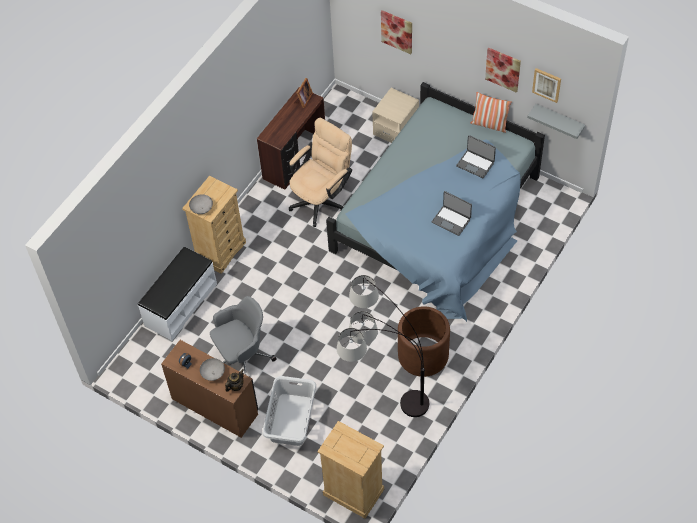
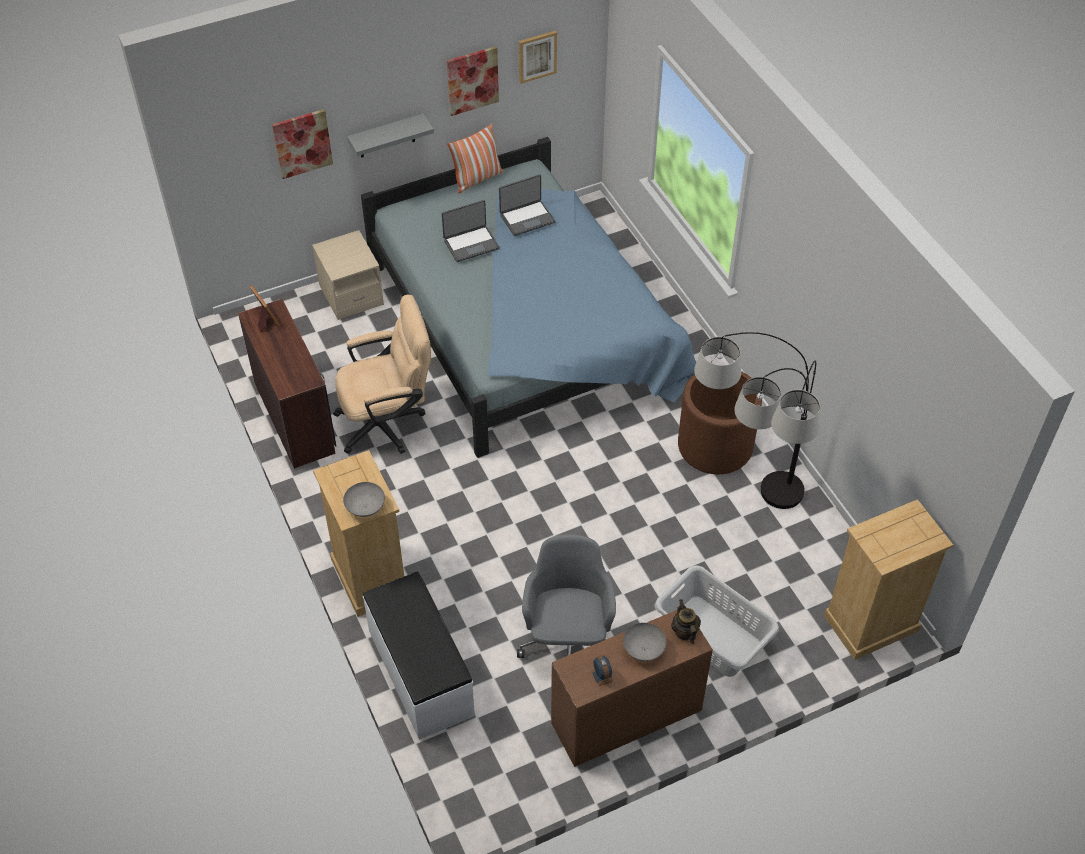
camera: 60 degrees left, 5 degrees down
beige office chair [289,118,352,227] -> beige office chair turned 90 degrees clockwise [333,295,431,454]
laptop [432,191,472,236] -> laptop moved to [442,200,499,262]
grey shelf [527,104,585,139] -> grey shelf moved to [347,114,434,158]

